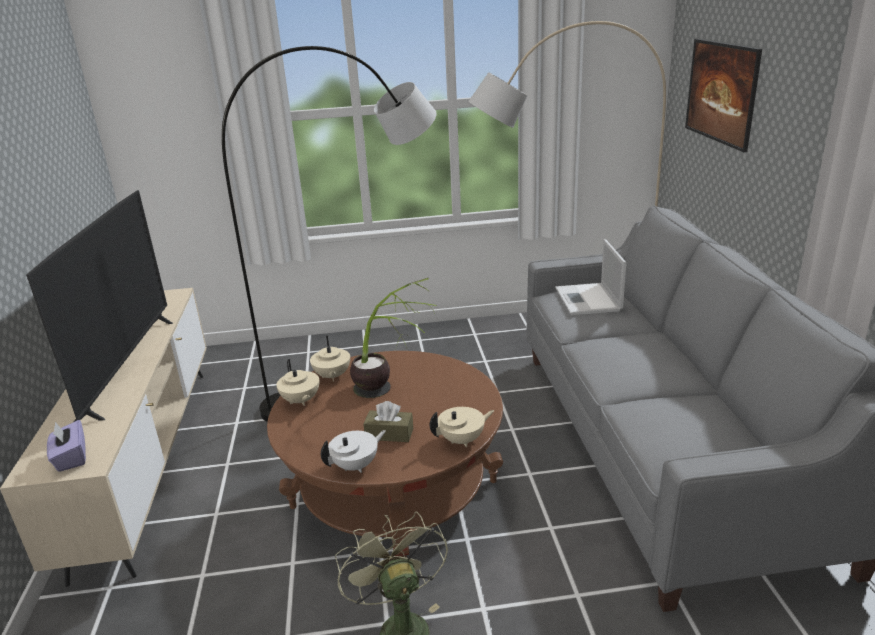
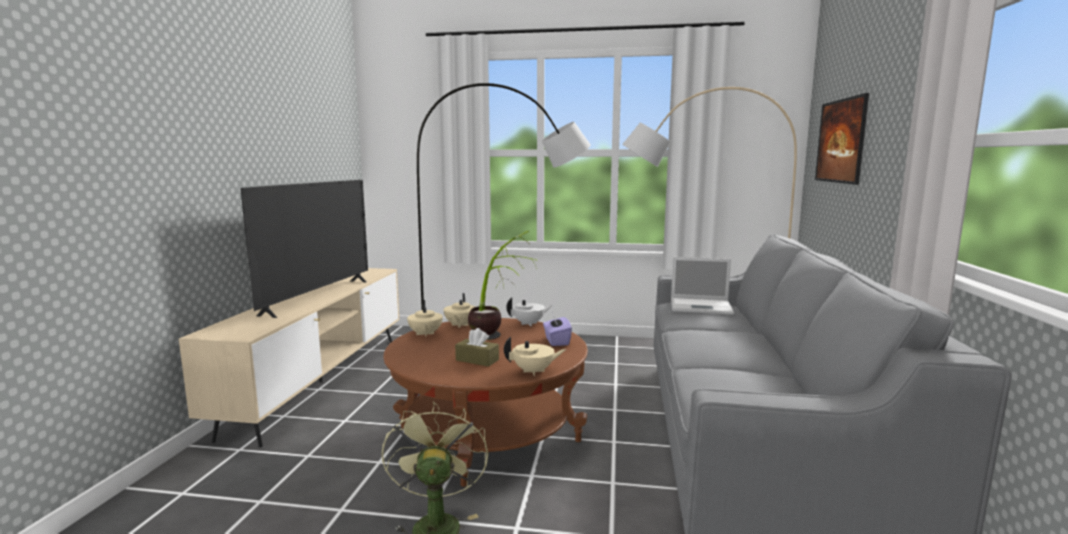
camera: 15 degrees right, 15 degrees down
purple tissue box [47,420,86,472] -> purple tissue box moved to [543,312,572,346]
white teapot [321,430,386,473] -> white teapot moved to [506,297,553,326]
laptop [555,239,627,315] -> laptop turned 90 degrees counterclockwise [671,257,734,315]

